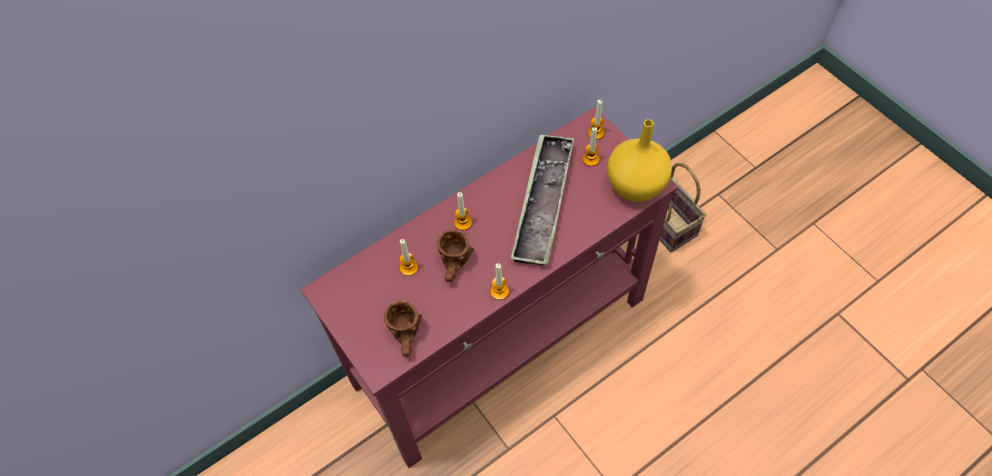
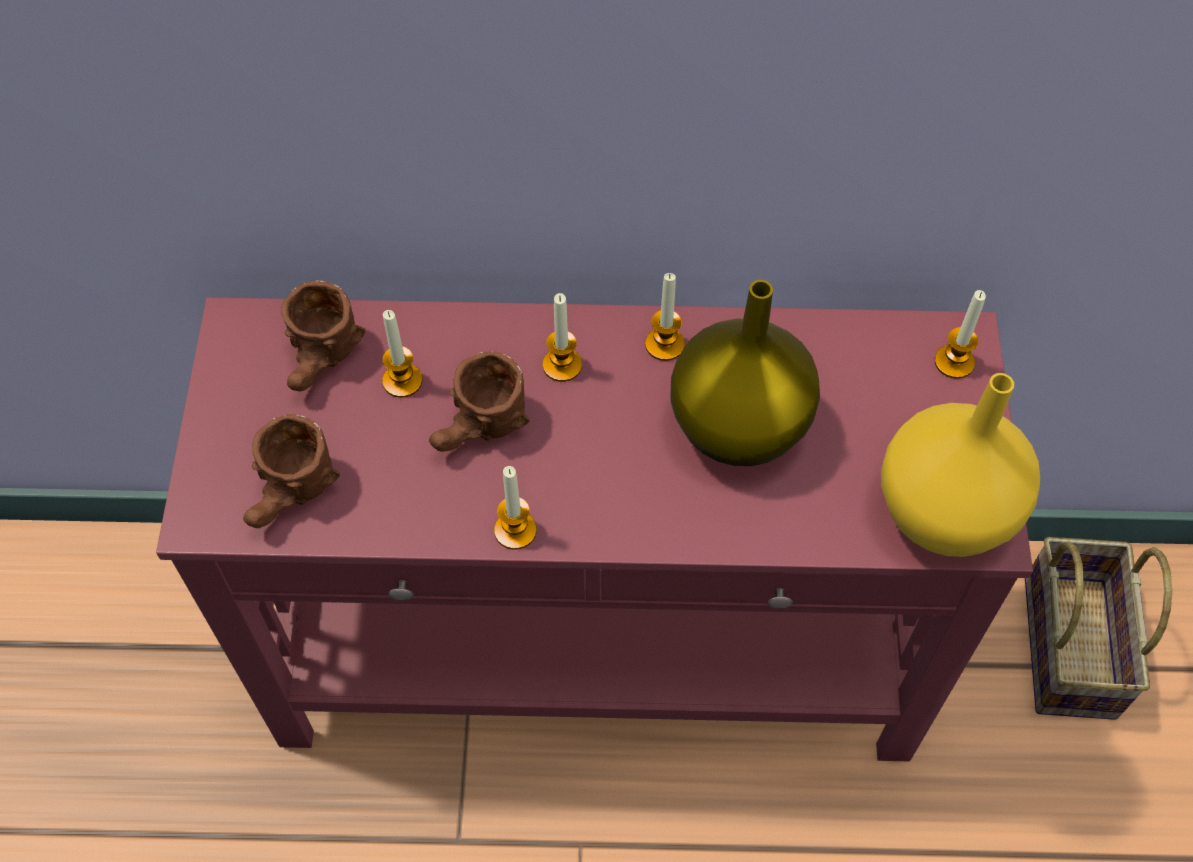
camera: 35 degrees right, 0 degrees up
tray [510,134,574,266] -> yellow vase [671,280,820,466]
candle [582,127,600,166] -> candle moved to [645,273,685,361]
none -> brown mug [281,281,365,391]

